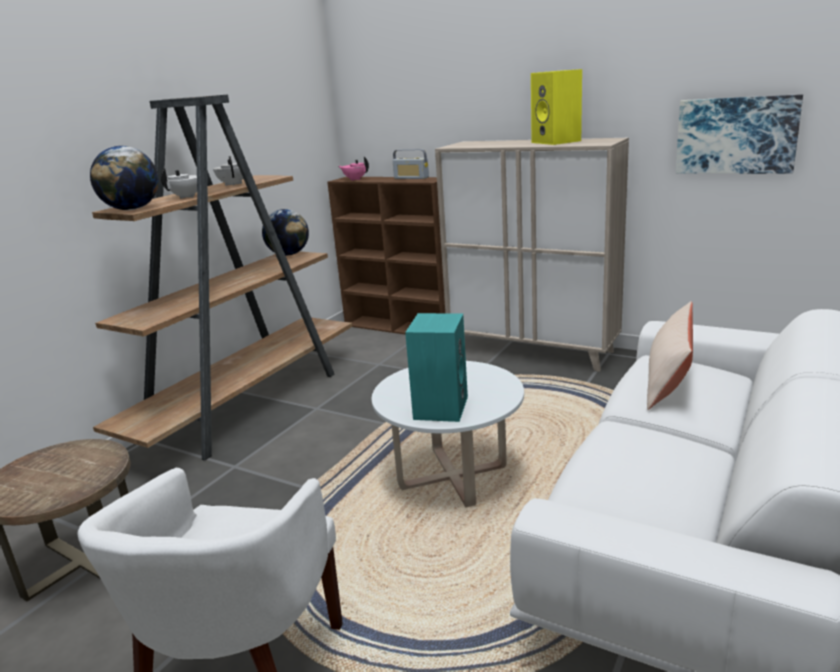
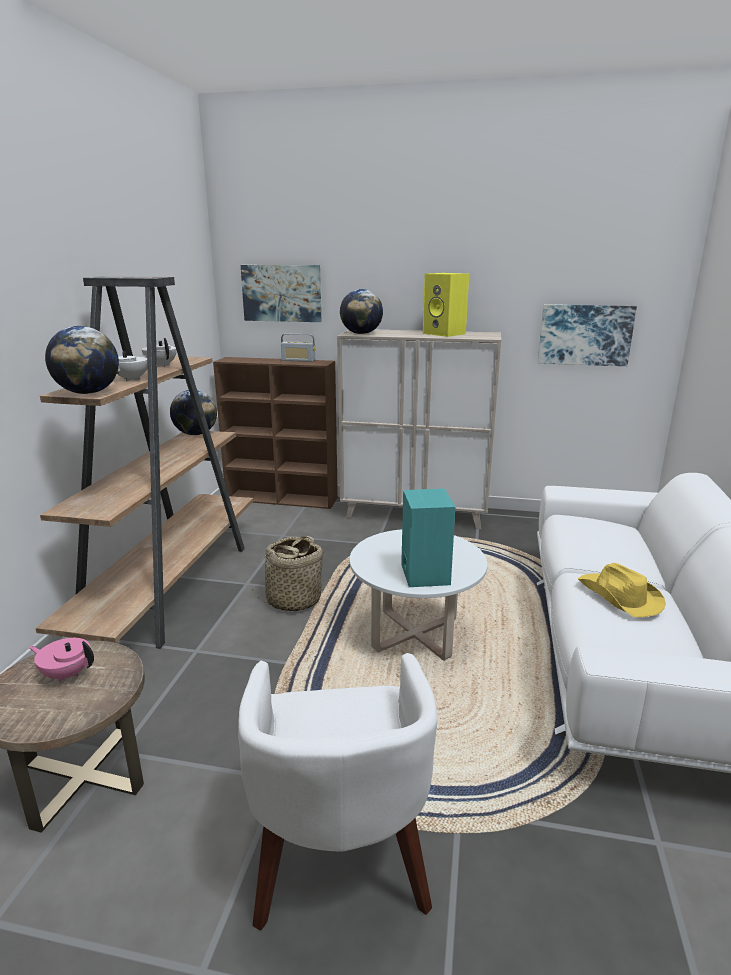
camera: 20 degrees left, 0 degrees up
pink teapot [339,156,369,181] -> pink teapot moved to [29,638,94,682]
beige pillow [647,301,693,410] -> none
none -> picture [241,265,322,322]
none -> basket [252,536,327,612]
none -> globe [340,289,383,334]
none -> yellow hat [578,563,666,617]

